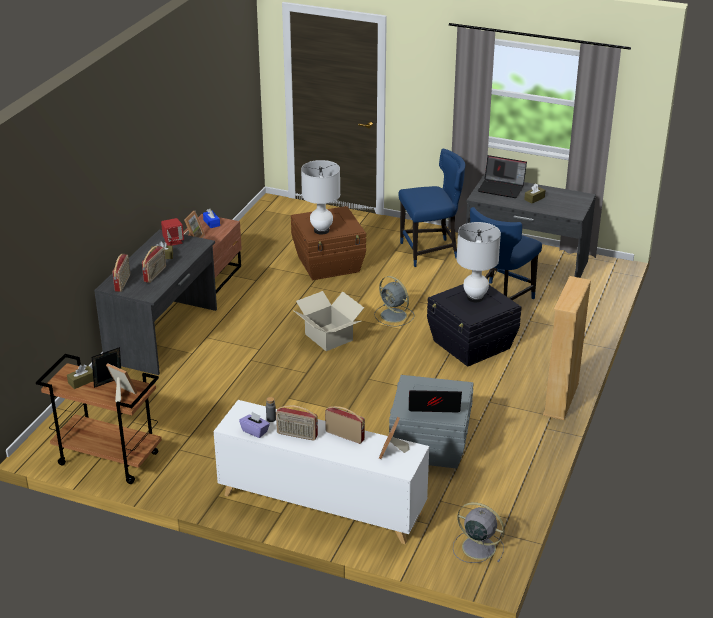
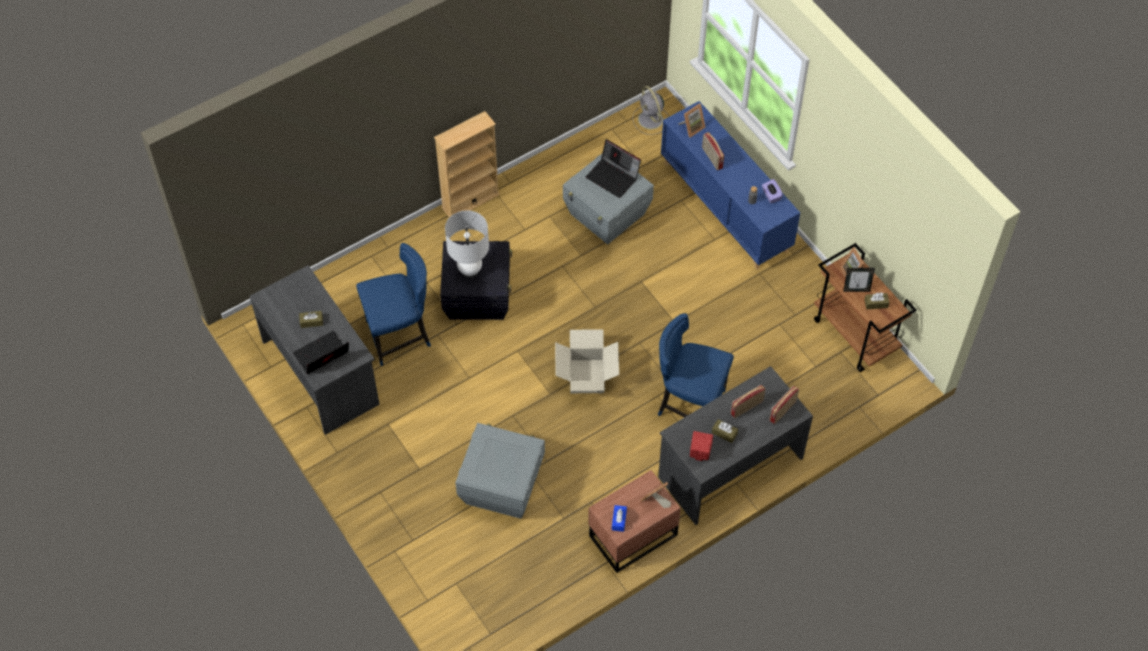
camera: 145 degrees left, 25 degrees up
white cabinet [214,400,429,545] -> blue cabinet [661,101,800,270]
radio [276,405,318,441] -> none
brown storage box [291,206,366,280] -> grey storage box [455,423,545,519]
white table lamp [301,160,340,235] -> none
grey fan [374,276,415,327] -> none
blue chair [398,149,465,267] -> blue chair moved to [658,313,734,417]
laptop [478,155,527,198] -> laptop turned 90 degrees counterclockwise [293,331,349,374]

